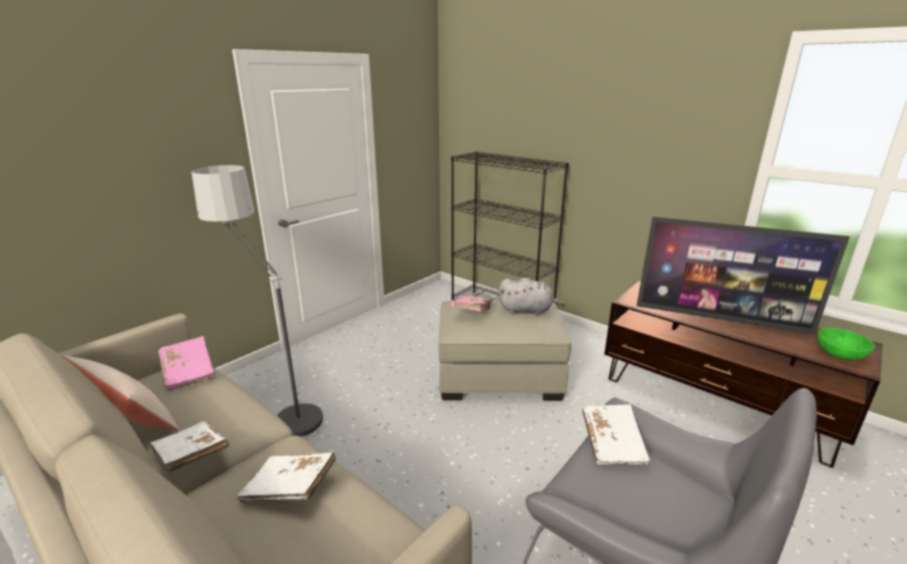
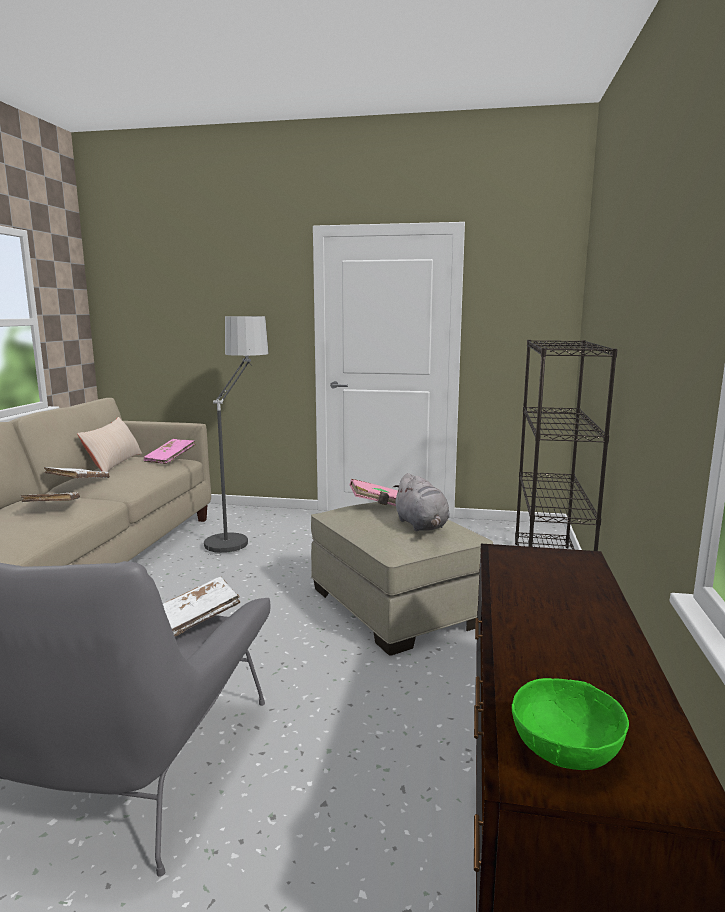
camera: 60 degrees right, 10 degrees down
television [637,217,850,334] -> none

